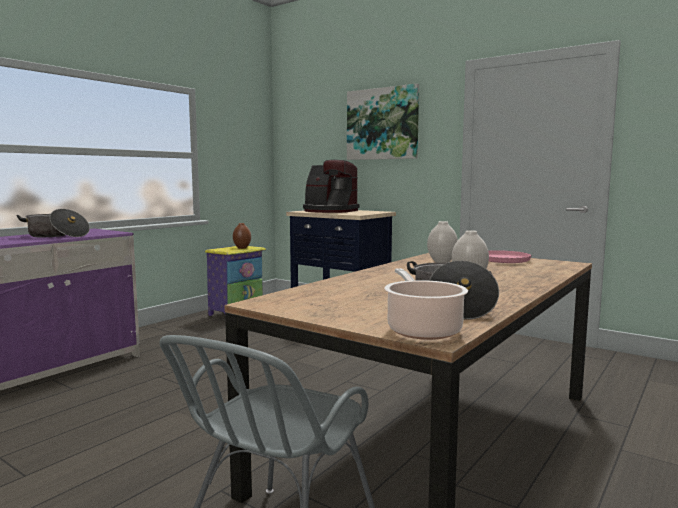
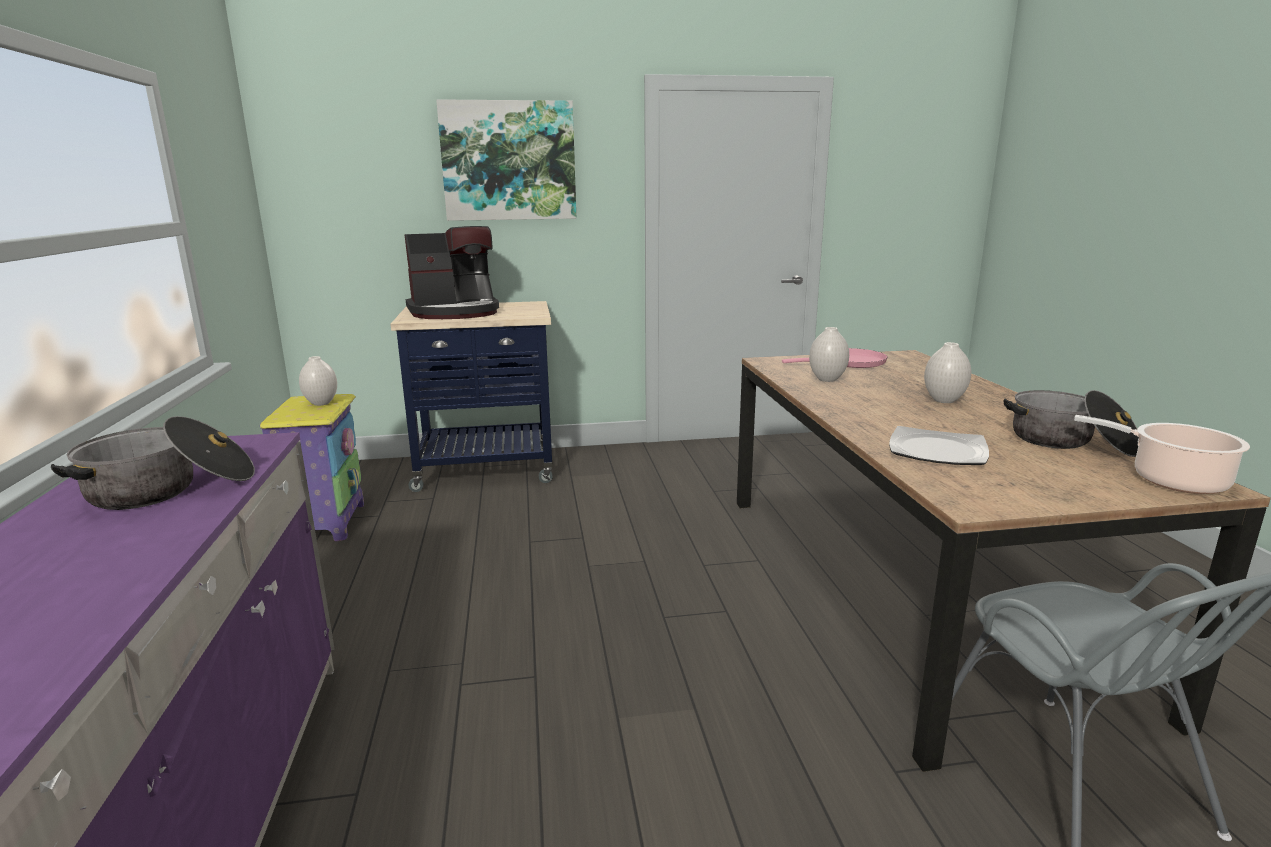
camera: 45 degrees left, 10 degrees up
brown vase [233,223,251,249] -> white vase [299,356,337,406]
none -> plate [889,426,989,465]

